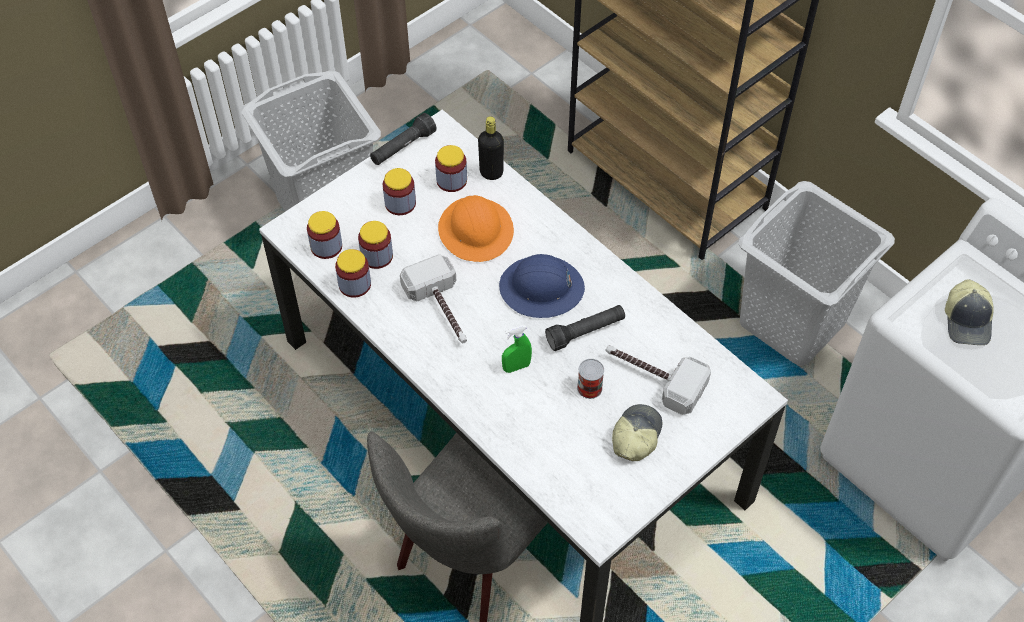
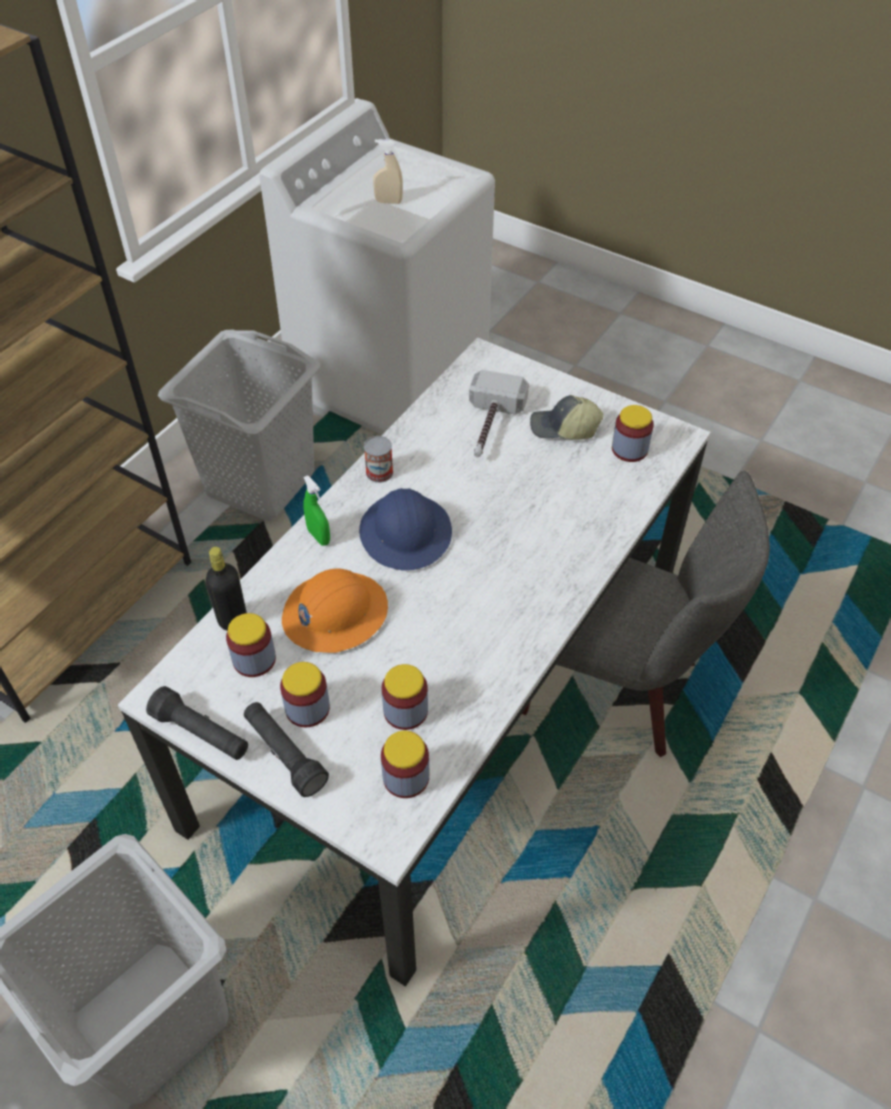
camera: 105 degrees left, 5 degrees down
jar [335,249,371,298] -> jar moved to [612,405,654,462]
hammer [400,254,467,343] -> none
green spray bottle [502,325,532,373] -> green spray bottle moved to [303,475,330,546]
black flashlight [545,305,625,351] -> black flashlight moved to [244,702,329,797]
can [577,359,604,399] -> can moved to [364,436,393,483]
cap [945,279,993,345] -> beige spray bottle [373,139,403,204]

